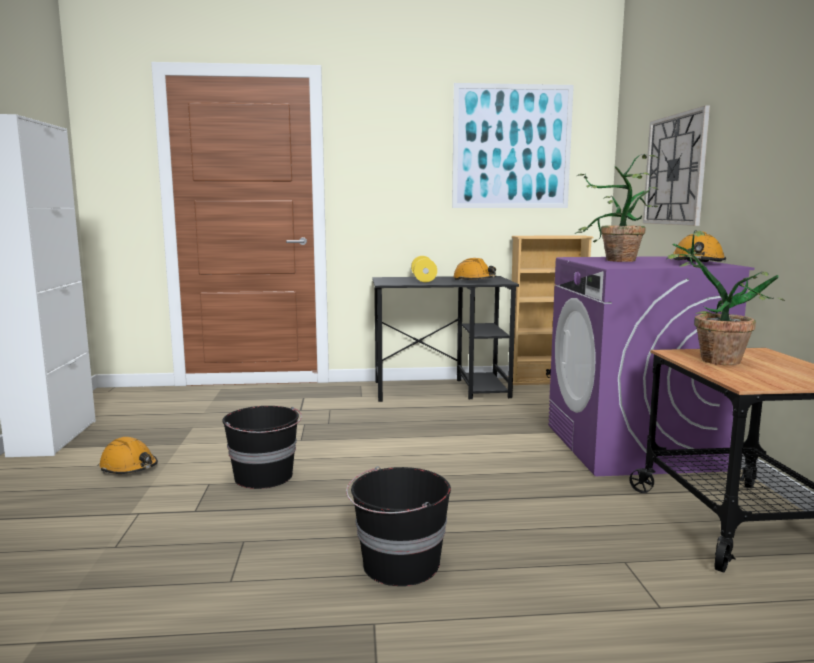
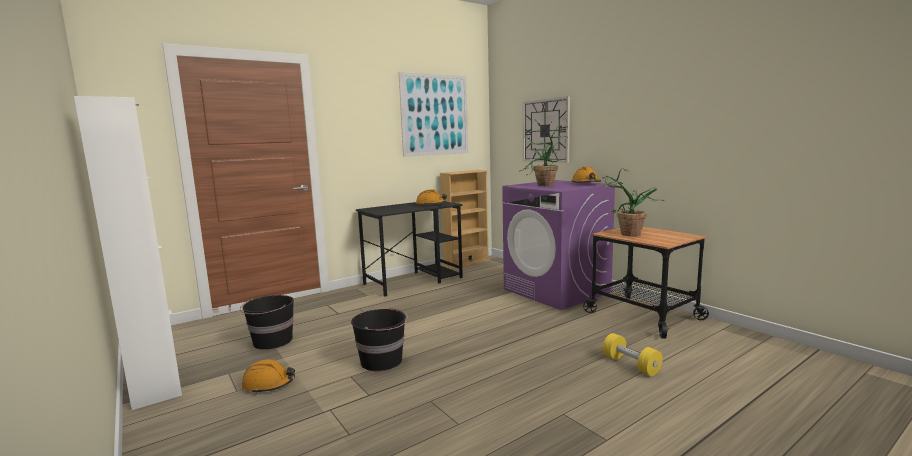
camera: 30 degrees left, 0 degrees up
black bucket [346,466,451,586] -> black bucket moved to [240,295,294,350]
yellow dumbbell [411,256,437,282] -> yellow dumbbell moved to [603,333,663,376]

